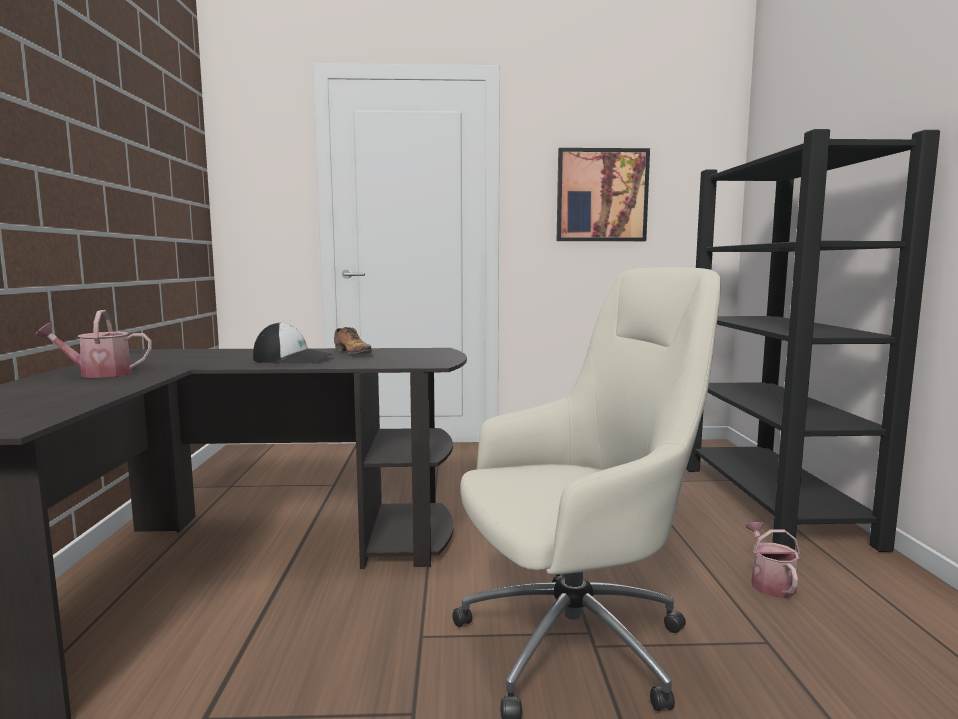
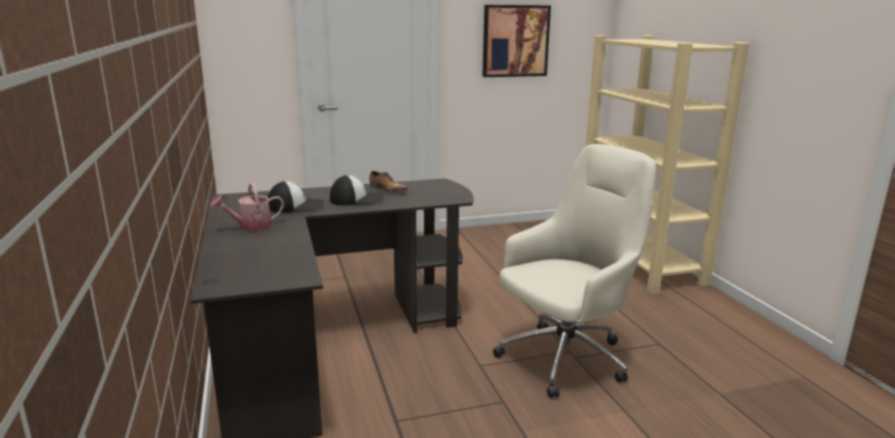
camera: 15 degrees left, 10 degrees up
black bookcase [686,129,940,552] -> beige bookcase [586,35,749,294]
watering can [746,522,800,598] -> none
none -> cap [268,181,324,213]

